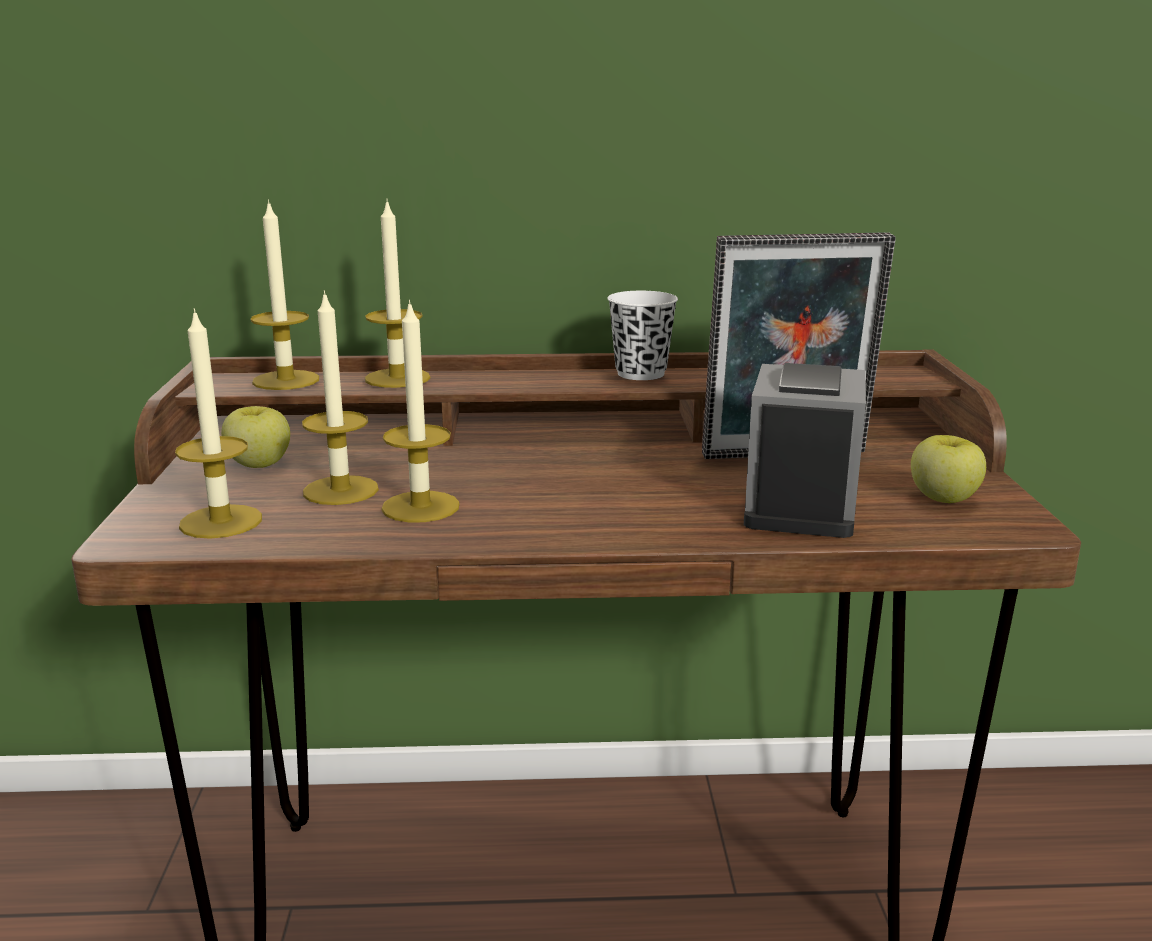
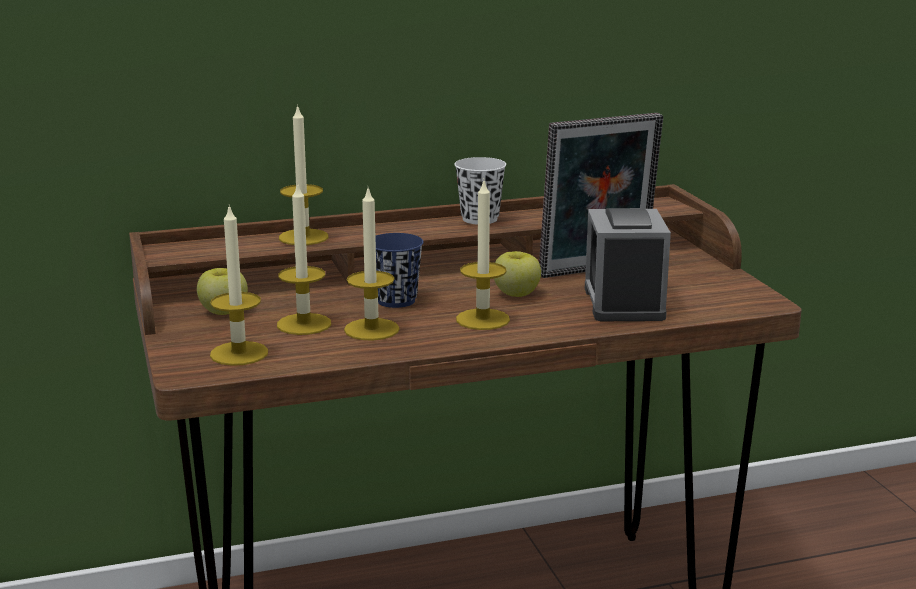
camera: 15 degrees left, 0 degrees up
candle [250,199,319,390] -> candle moved to [456,181,510,330]
apple [911,435,986,503] -> apple moved to [494,251,541,297]
none -> blue cup [375,233,424,308]

